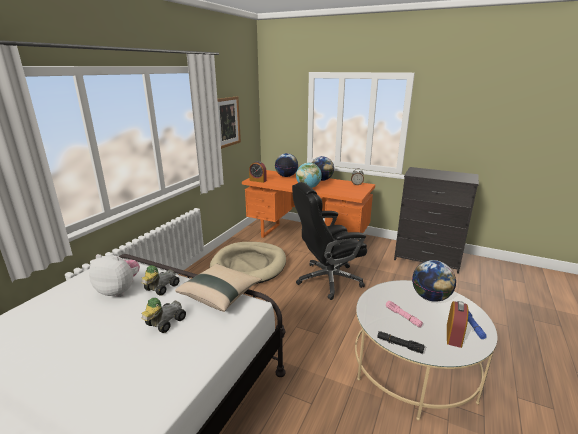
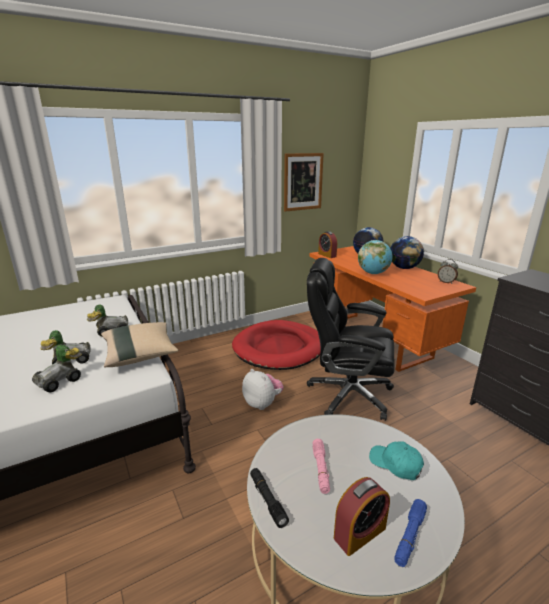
camera: 35 degrees right, 0 degrees up
plush toy [89,254,140,297] -> plush toy moved to [242,369,284,410]
beige dog bed [210,242,286,284] -> red dog bed [232,320,320,370]
globe [412,260,456,302] -> turquoise cap [369,441,424,480]
none -> toy car [32,344,82,392]

